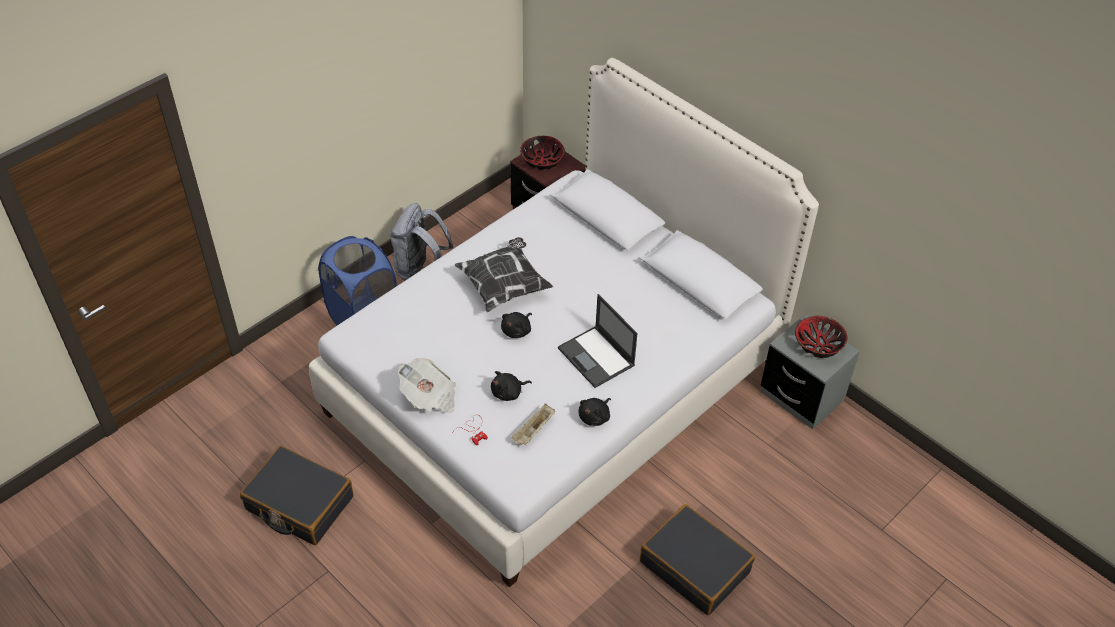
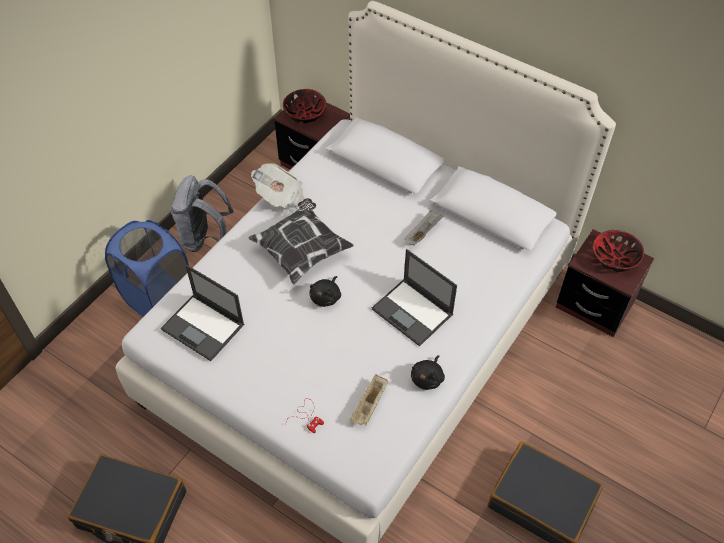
camera: 10 degrees left, 5 degrees up
newspaper [398,358,456,413] -> newspaper moved to [251,163,305,208]
black plush toy [491,371,532,401] -> none
grey nightstand [760,314,860,430] -> brown nightstand [556,229,654,337]
none -> laptop [161,264,244,361]
none -> grey tray [404,210,444,246]

